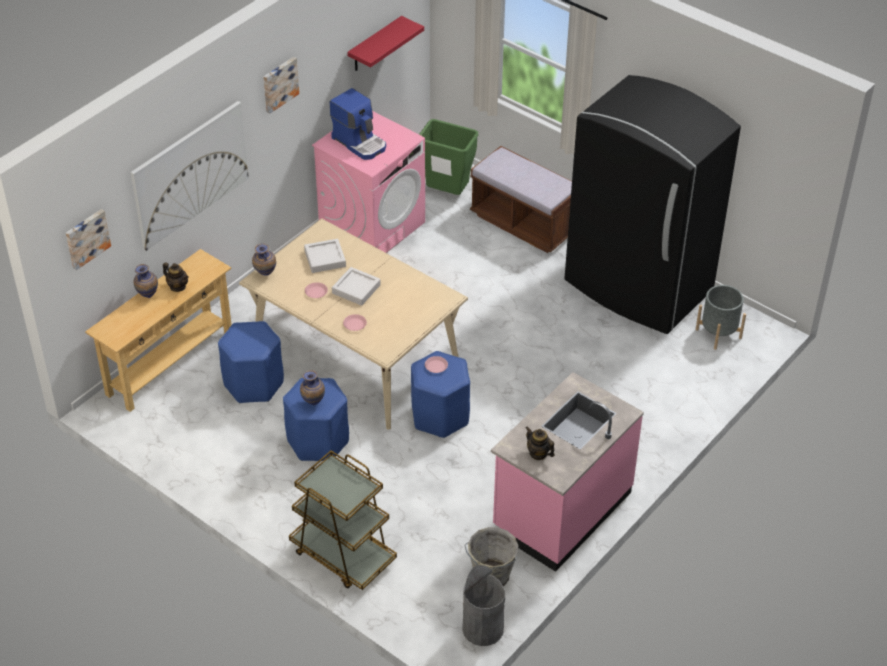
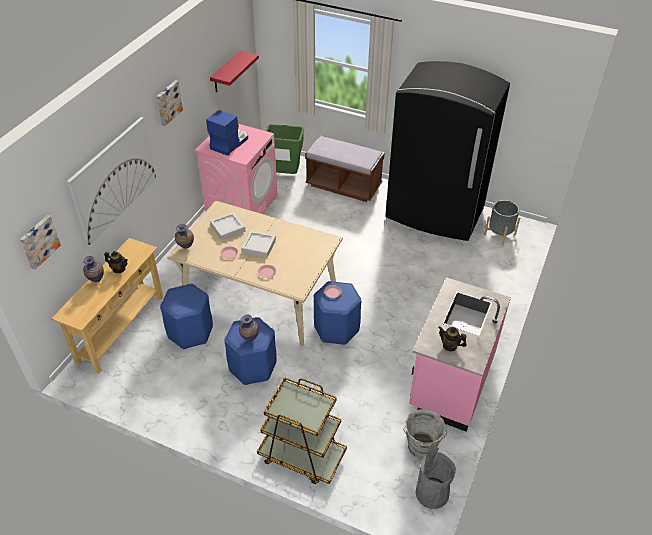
camera: 15 degrees left, 0 degrees up
coffee machine [330,88,386,160] -> coffee machine turned 90 degrees counterclockwise [206,110,248,156]

